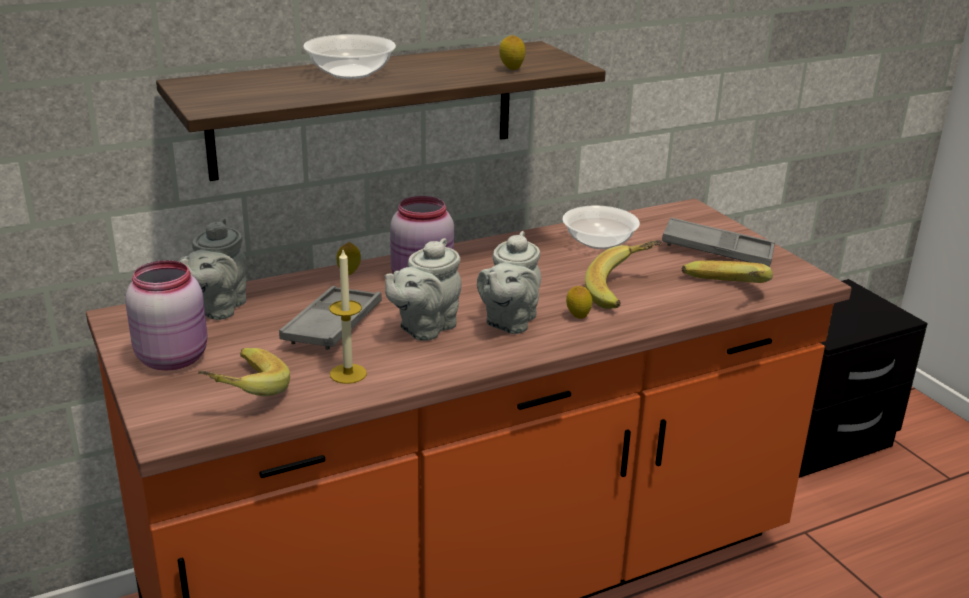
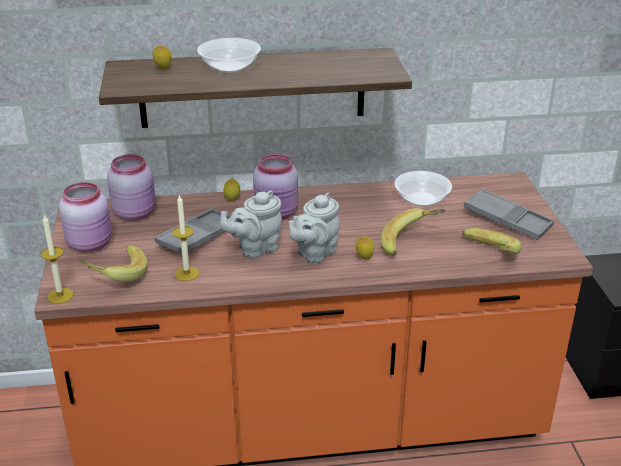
camera: 20 degrees right, 5 degrees up
grey teapot [179,218,247,320] -> pink jar [107,154,156,221]
lemon [499,35,525,70] -> lemon moved to [153,45,172,69]
none -> candle [40,214,74,304]

